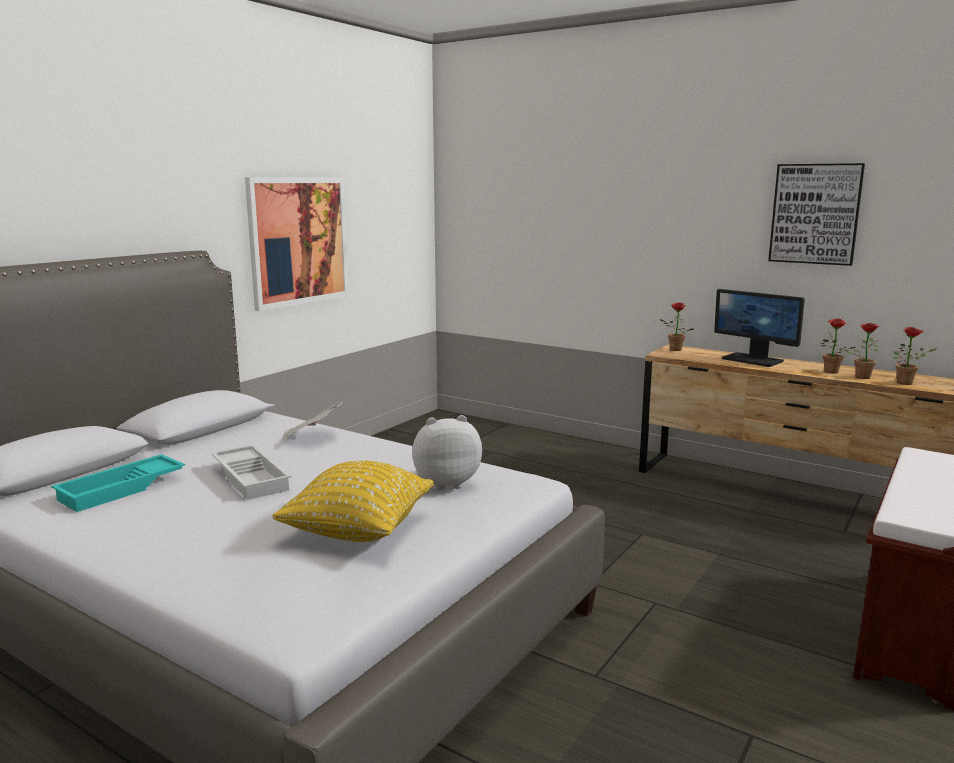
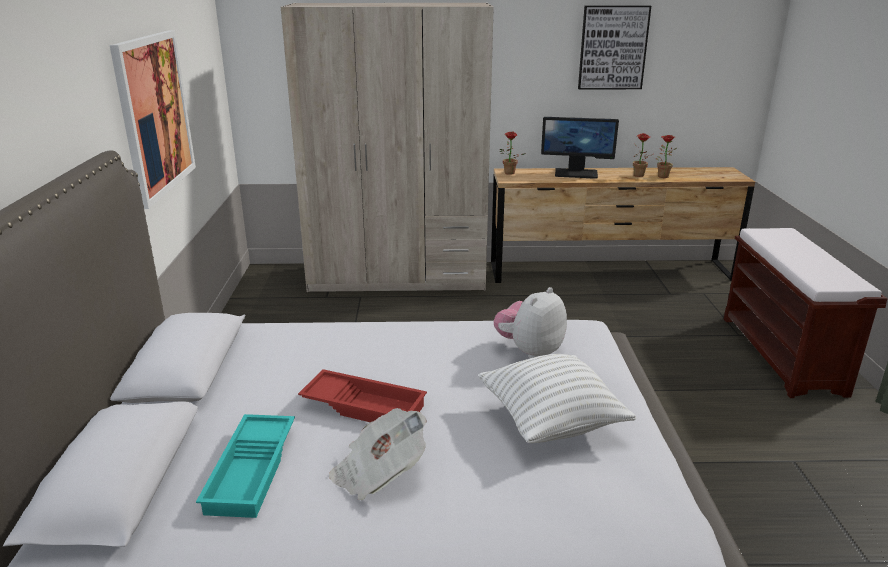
camera: 35 degrees left, 10 degrees up
white tray [211,445,291,500] -> red tray [298,369,427,422]
yellow pillow [272,461,434,542] -> white pillow [478,354,636,443]
newspaper [281,401,343,440] -> newspaper moved to [329,408,427,501]
potted plant [894,327,938,385] -> none
none -> beige wardrobe [281,3,494,292]

